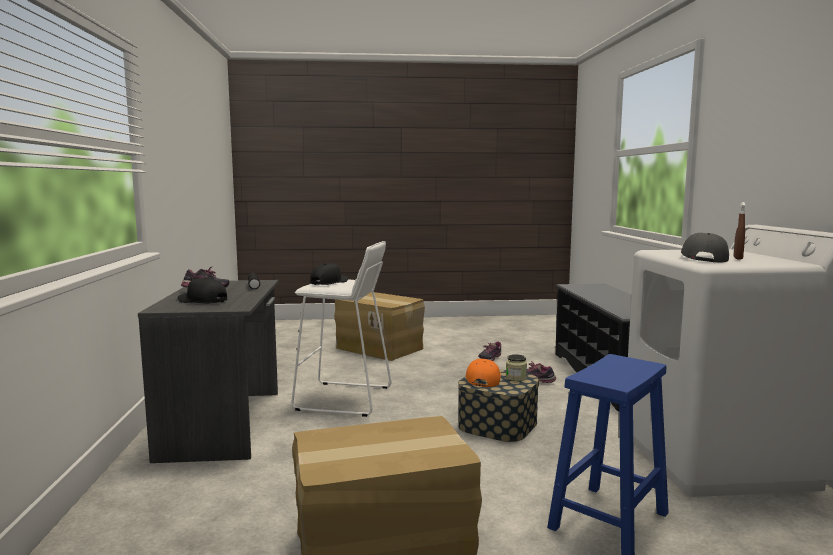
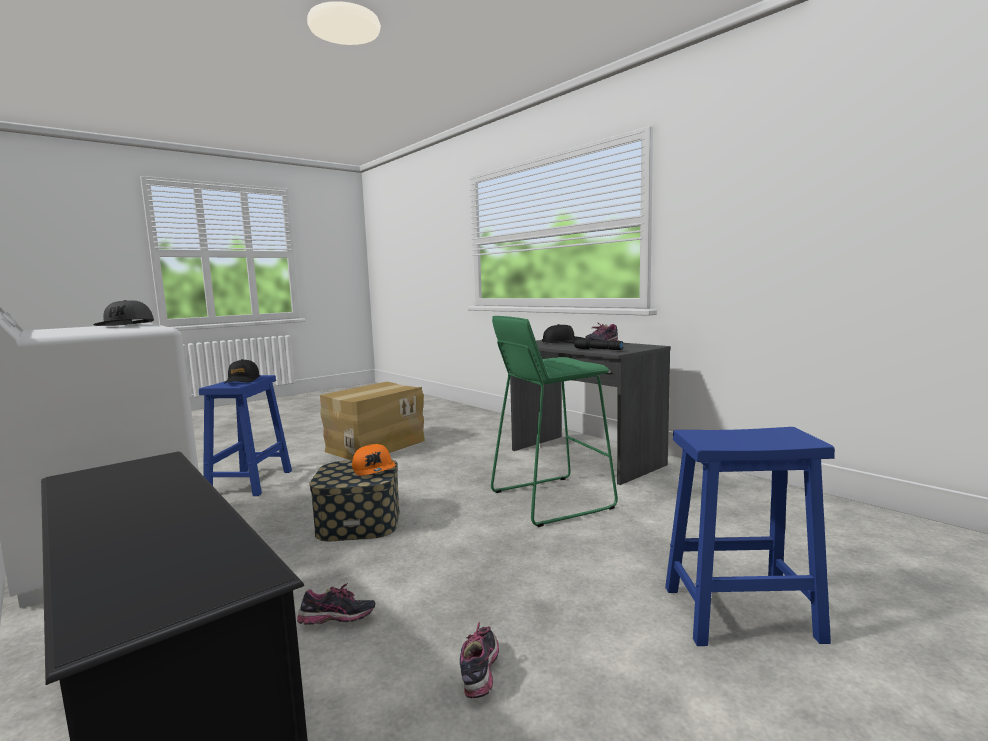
camera: 145 degrees right, 0 degrees up
white stool [292,241,392,417] -> green stool [491,316,618,527]
black cap [310,263,348,285] -> black cap moved to [225,359,260,383]
cardboard box [334,292,425,361] -> blue stool [665,427,835,646]
jar [506,354,527,381] -> none
brown spray bottle [733,202,745,260] -> none

